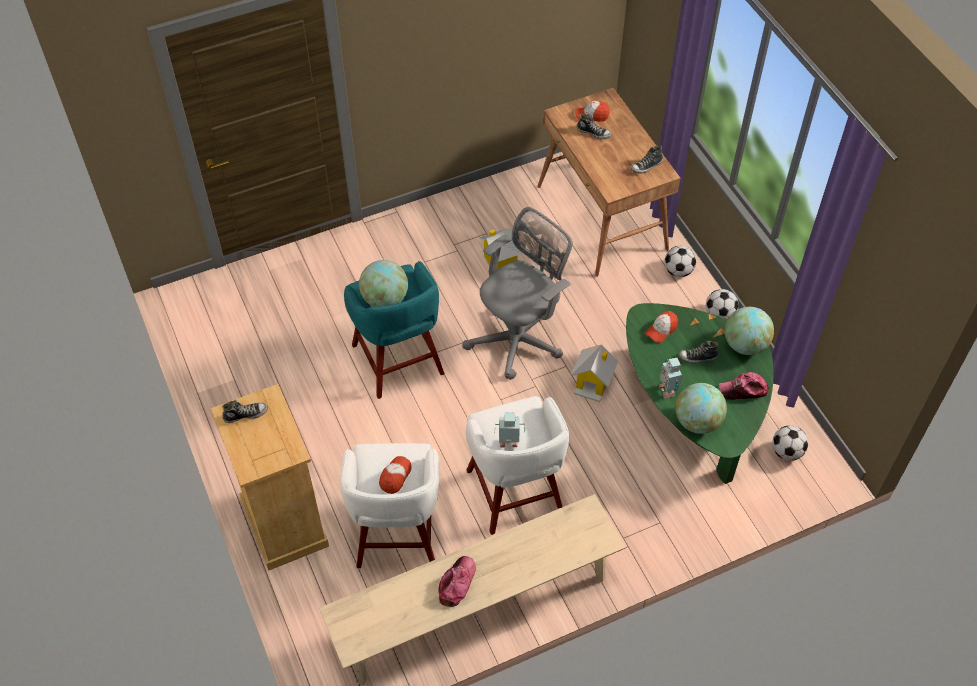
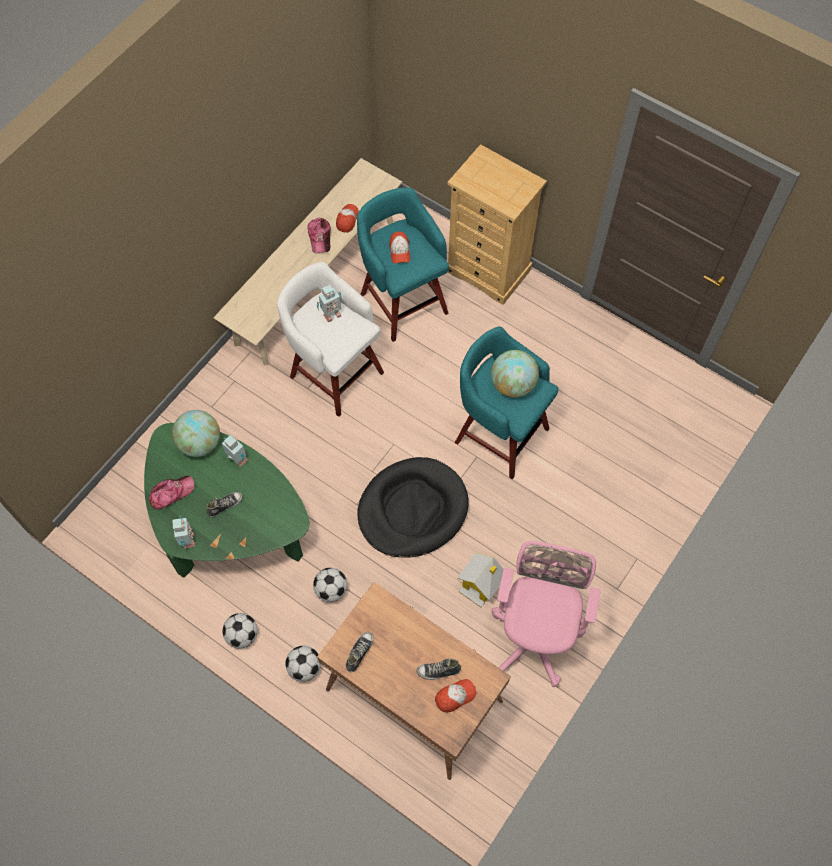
camera: 150 degrees right, 10 degrees up
shoe [222,400,268,423] -> none
white stool [340,443,440,568] -> turquoise stool [357,188,449,342]
grey office chair [462,207,573,380] -> black dog bed [357,457,469,558]
toy house [571,344,618,402] -> none
cap [645,311,678,343] -> cap moved to [336,204,359,233]
globe [725,307,774,355] -> toy robot [172,516,195,548]
football [772,426,808,461] -> football moved to [313,568,347,602]
none -> pink office chair [492,541,600,687]

